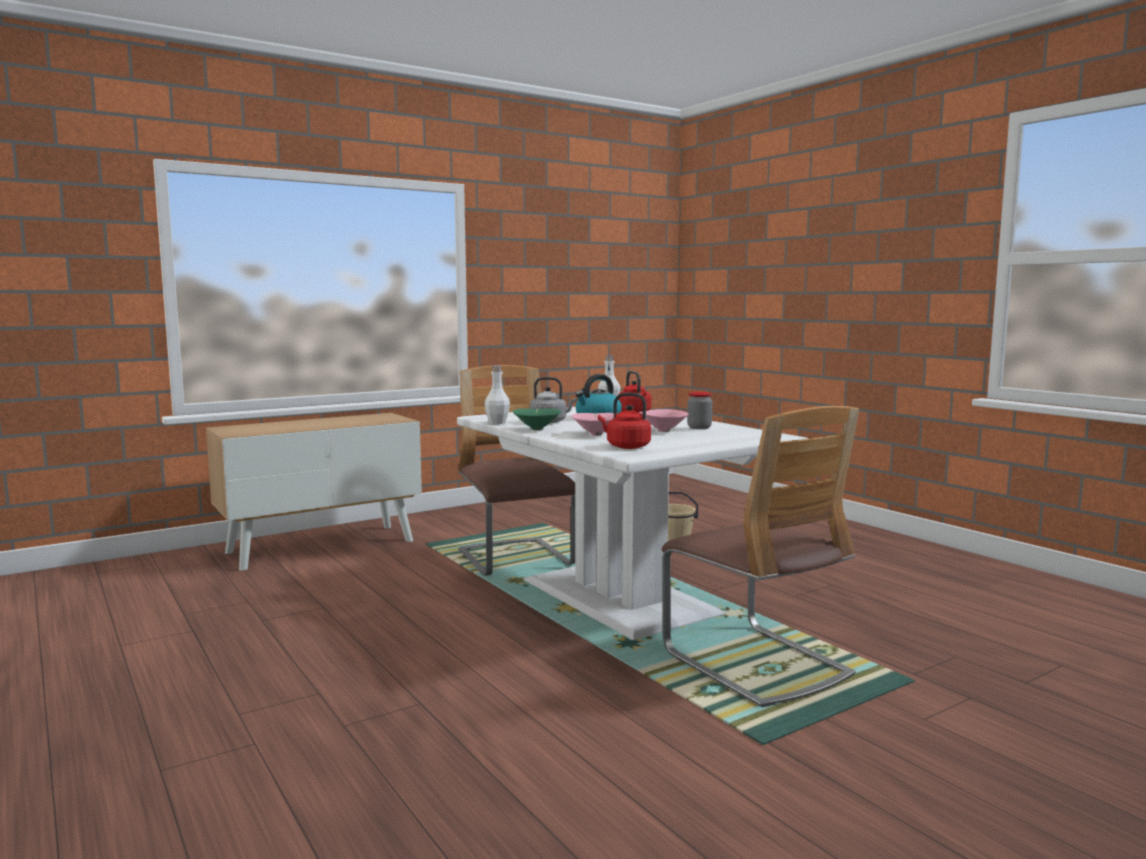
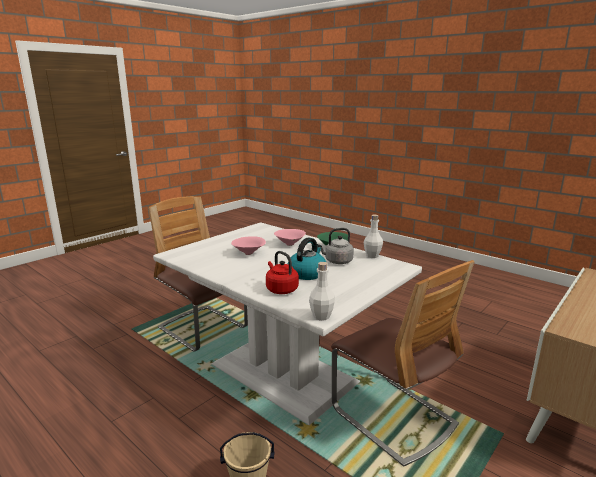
camera: 165 degrees right, 10 degrees up
red kettle [598,393,651,449] -> none
jar [687,392,713,429] -> none

